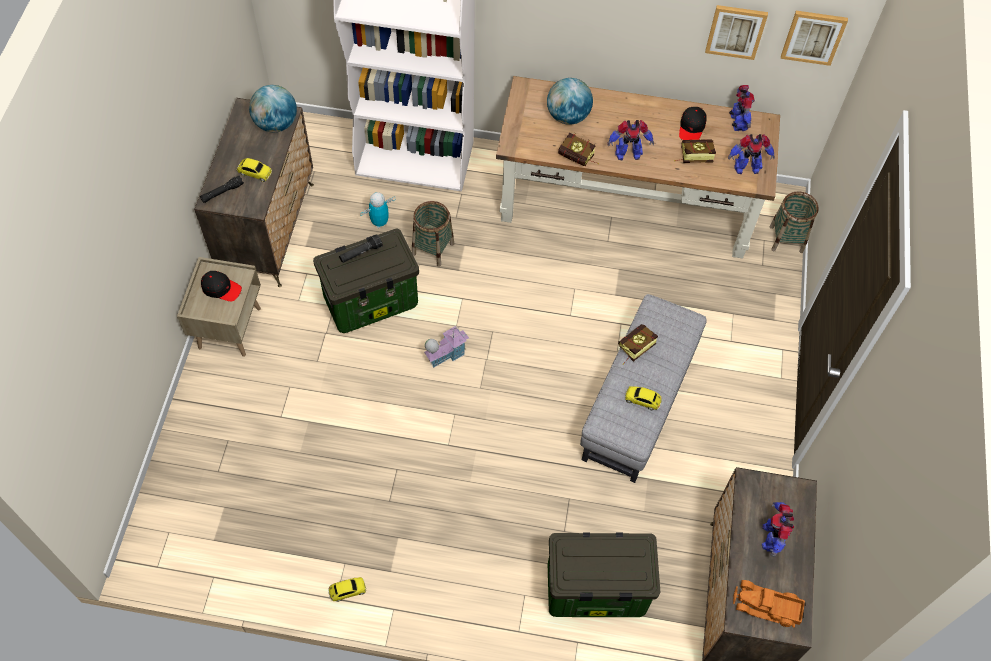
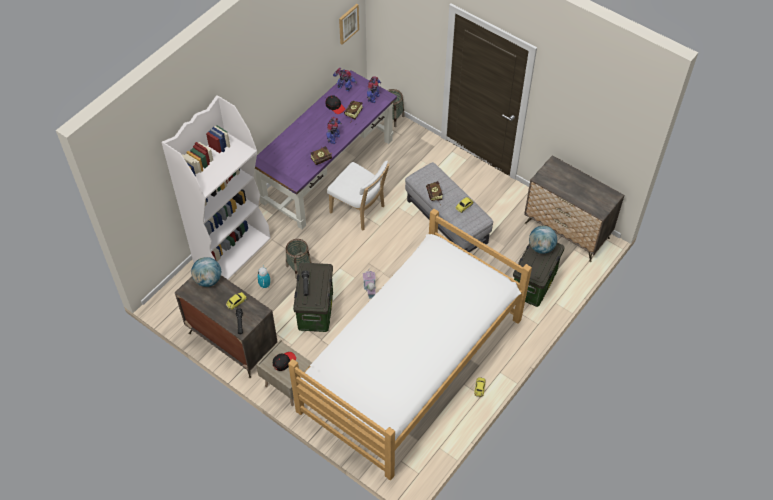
camera: 60 degrees left, 5 degrees down
brown desk [496,76,780,259] -> purple desk [255,70,397,229]
globe [547,78,593,125] -> globe moved to [529,226,557,254]
picture [705,5,768,60] -> none
toy truck [733,580,805,628] -> none
toy robot [762,502,794,557] -> none
none -> bed [288,208,532,480]
none -> white chair [327,160,390,231]

